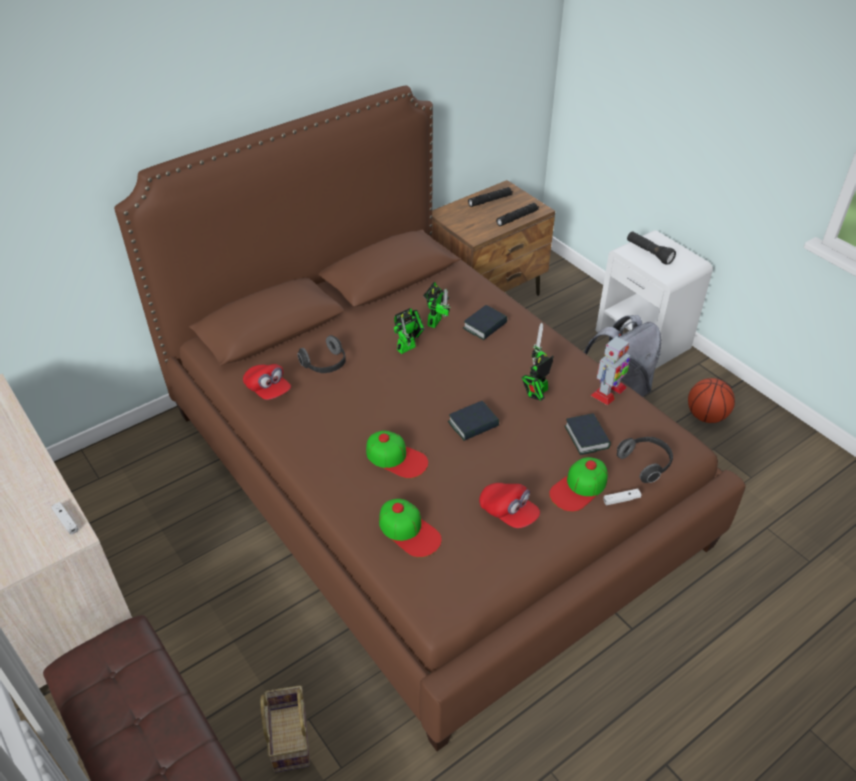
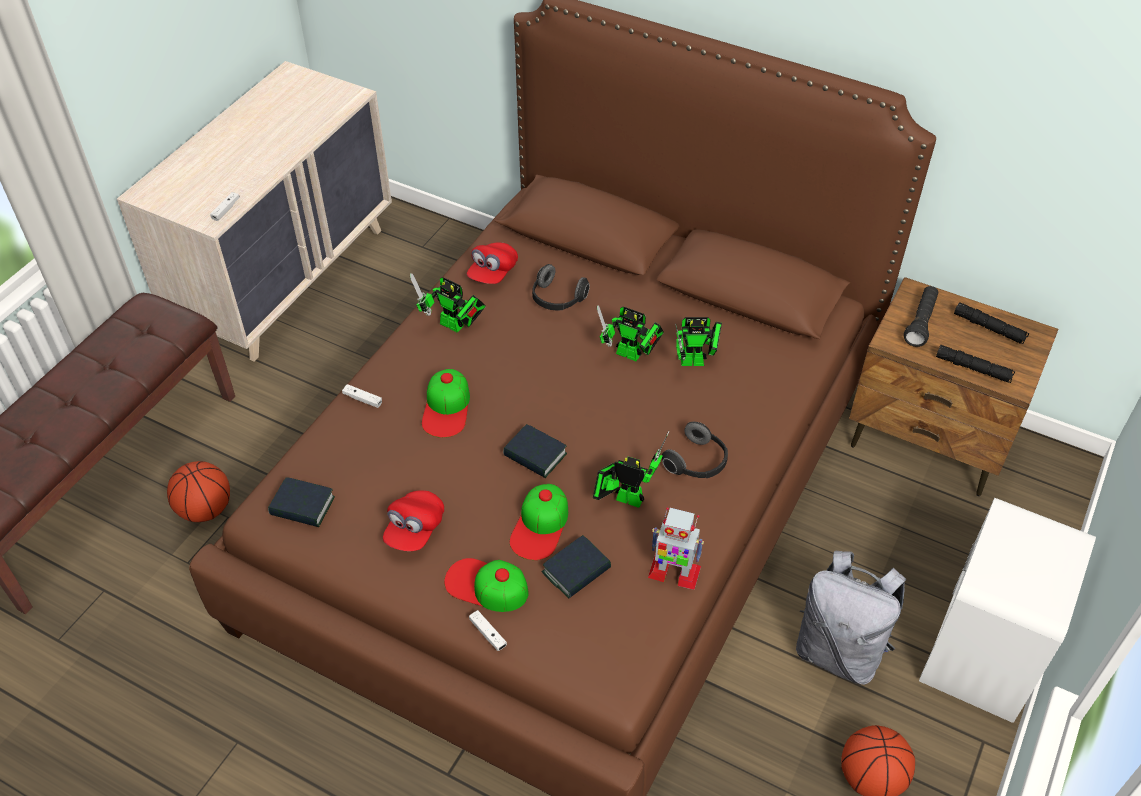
camera: 65 degrees right, 5 degrees up
basket [260,685,310,773] -> basketball [167,461,230,522]
cap [379,499,442,557] -> cap moved to [510,484,568,560]
book [463,305,507,340] -> book moved to [268,477,335,527]
headphones [617,437,673,483] -> headphones moved to [662,422,728,478]
black flashlight [627,231,676,265] -> black flashlight moved to [904,286,938,347]
none -> white game controller [342,384,382,408]
none -> toy robot [410,273,486,333]

